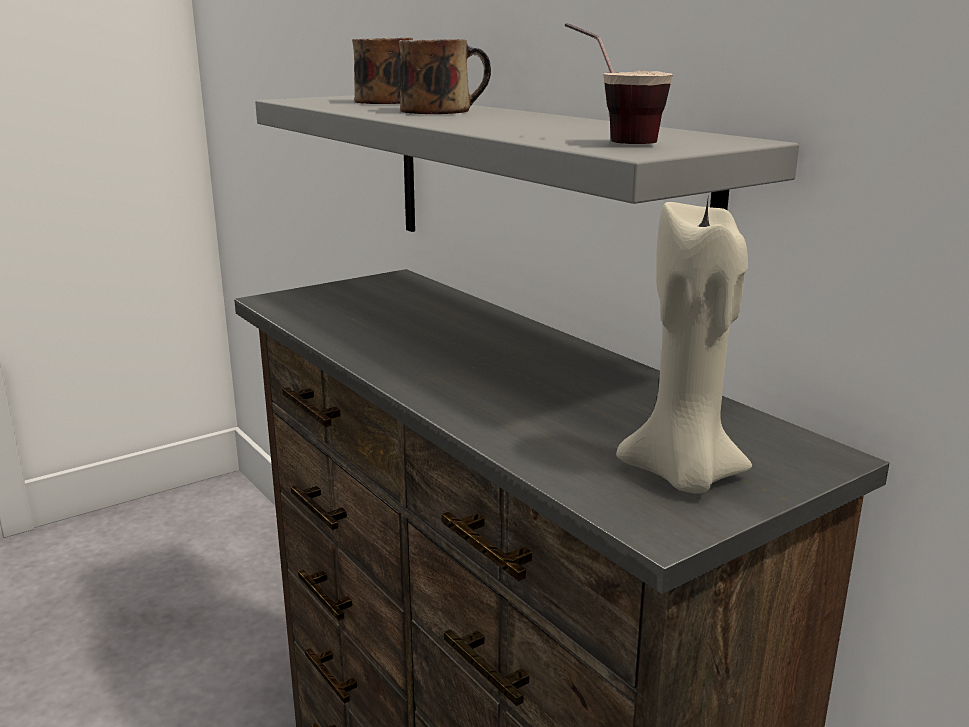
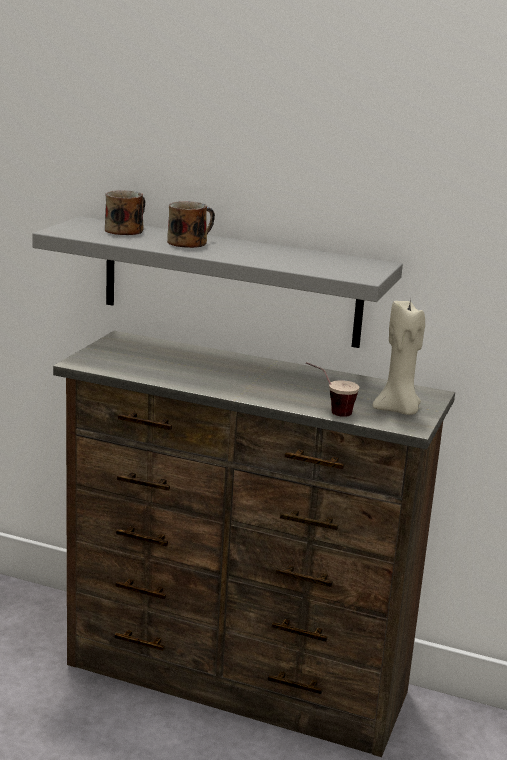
camera: 35 degrees left, 0 degrees up
cup [565,23,673,144] -> cup moved to [306,362,359,417]

